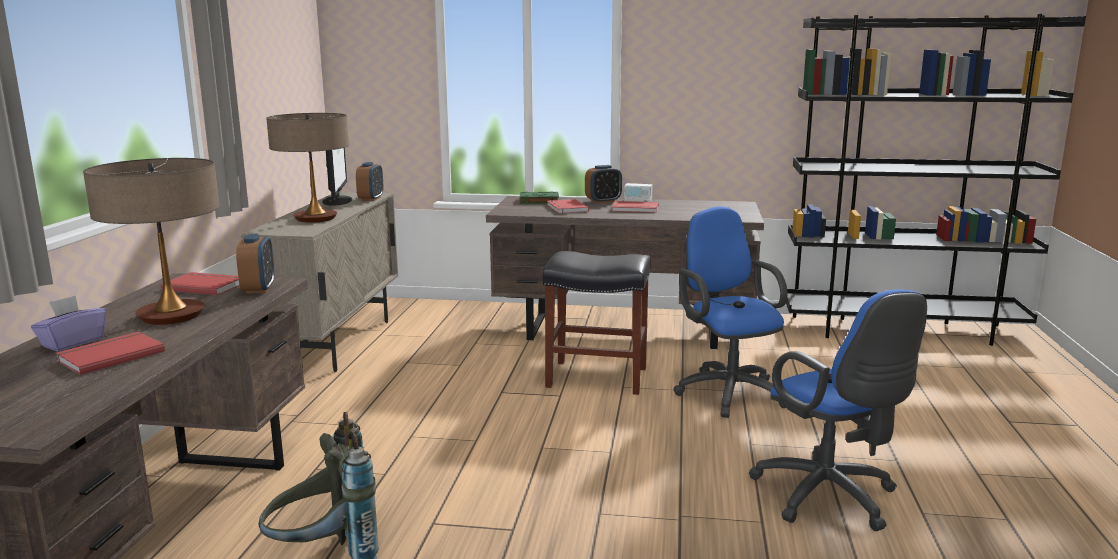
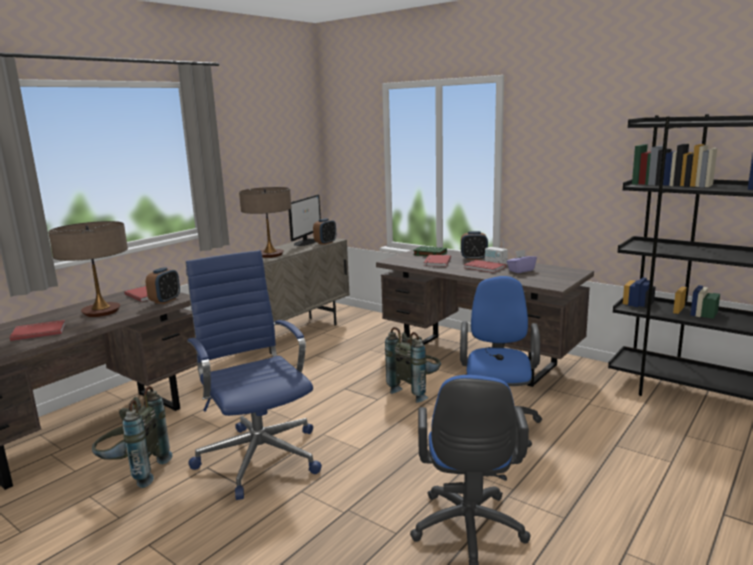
camera: 30 degrees right, 0 degrees up
purple tissue box [31,296,106,352] -> purple tissue box moved to [506,250,537,273]
black stool [543,251,651,395] -> grey backpack [385,327,441,403]
none -> blue office chair [186,250,322,500]

